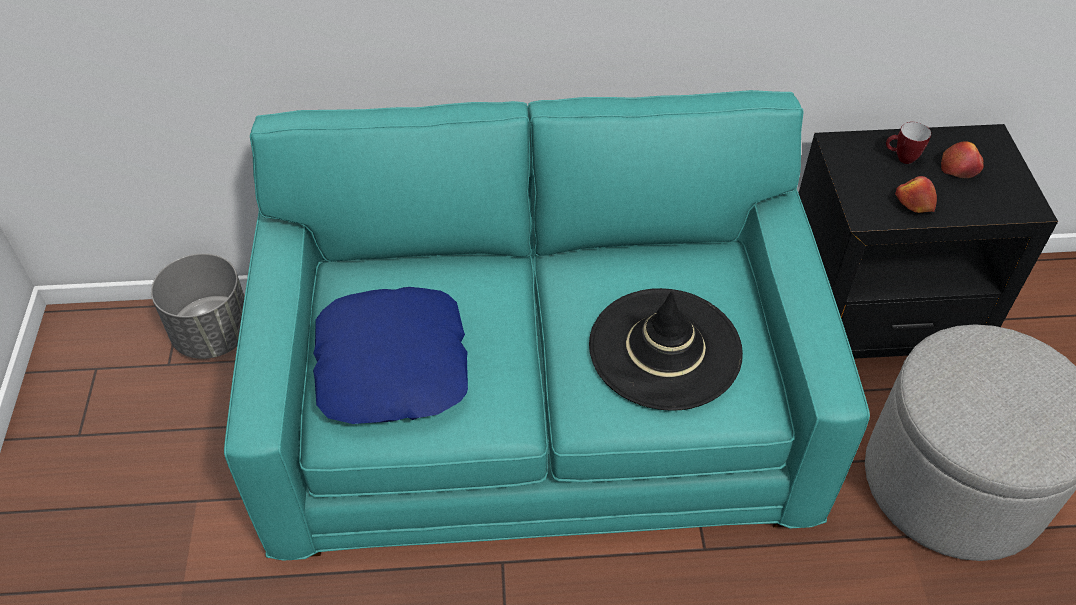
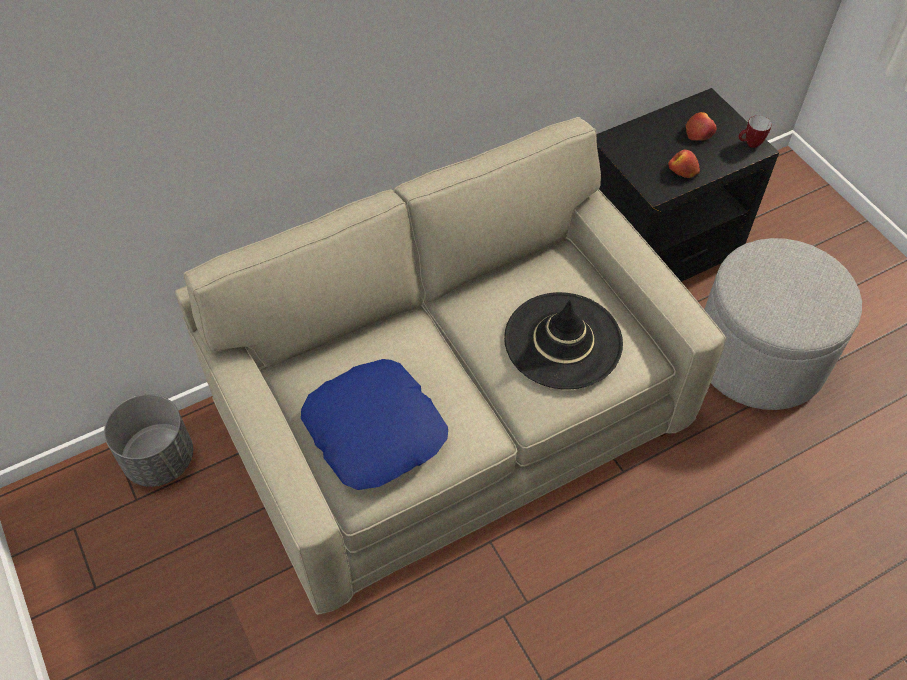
camera: 25 degrees left, 5 degrees up
turquoise sofa [224,90,870,561] -> beige sofa [175,117,726,615]
mug [886,122,931,164] -> mug moved to [739,115,772,148]

